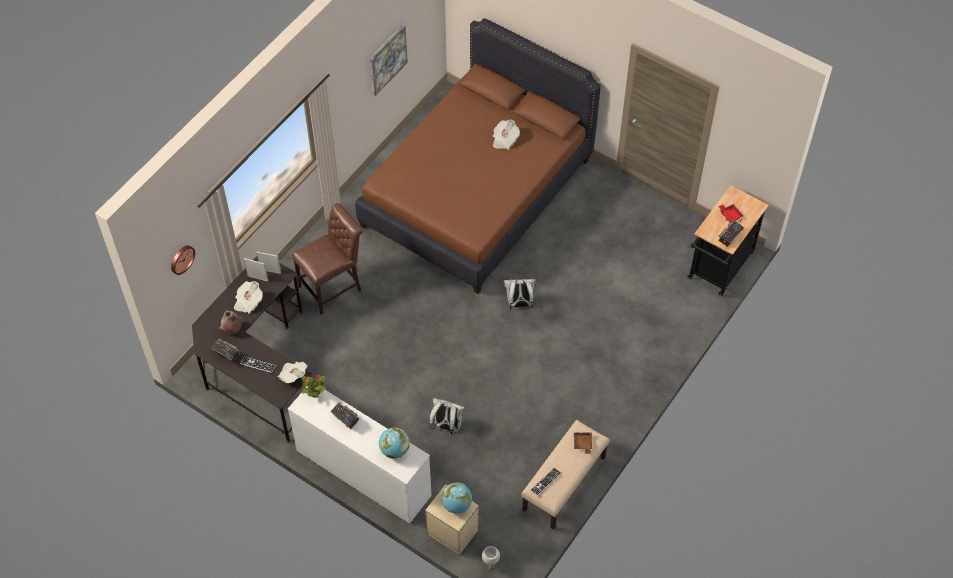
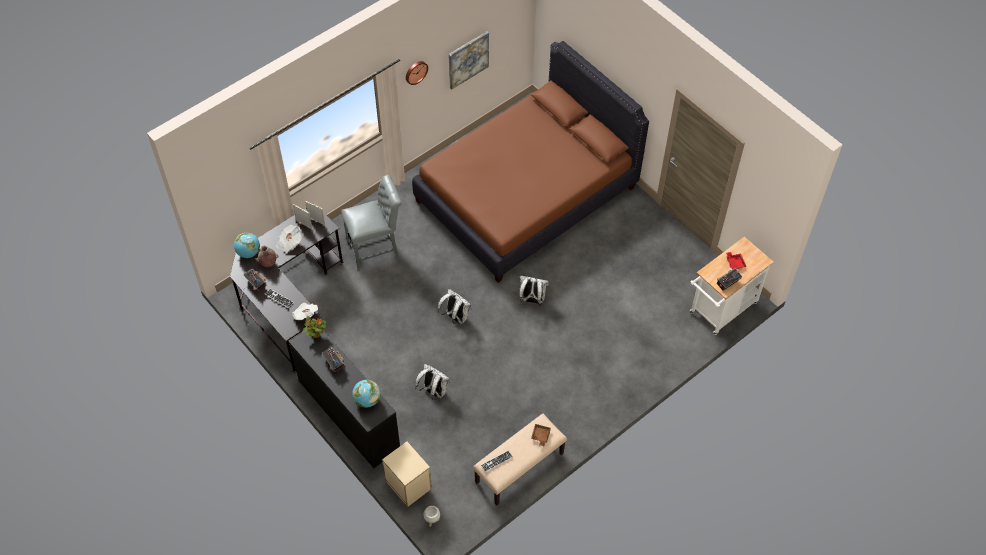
camera: 15 degrees right, 0 degrees up
wall clock [171,246,195,275] -> wall clock moved to [406,61,428,85]
white dresser [288,386,432,524] -> black dresser [289,326,400,468]
brown chair [292,203,363,315] -> grey chair [341,175,402,270]
globe [441,483,472,514] -> globe moved to [234,233,260,258]
newspaper [493,120,520,149] -> none
black cart [687,186,769,296] -> white cart [690,237,774,335]
none -> white backpack [438,289,472,325]

